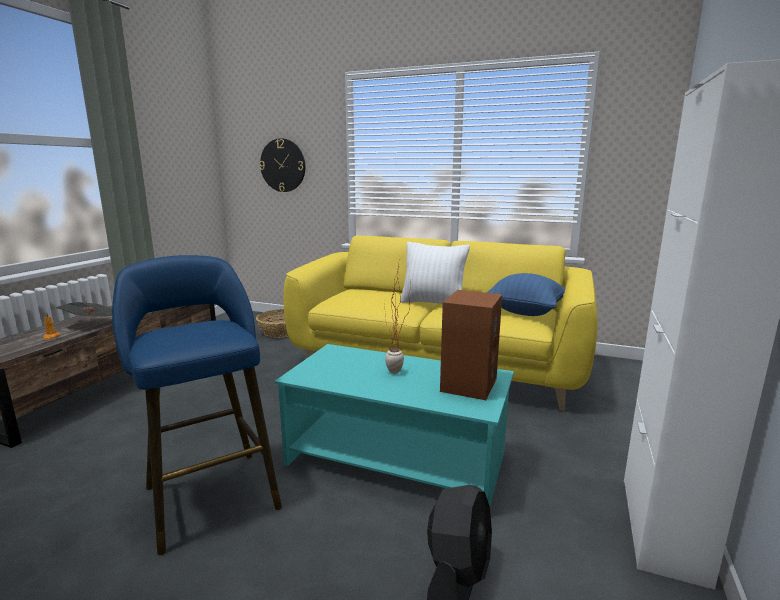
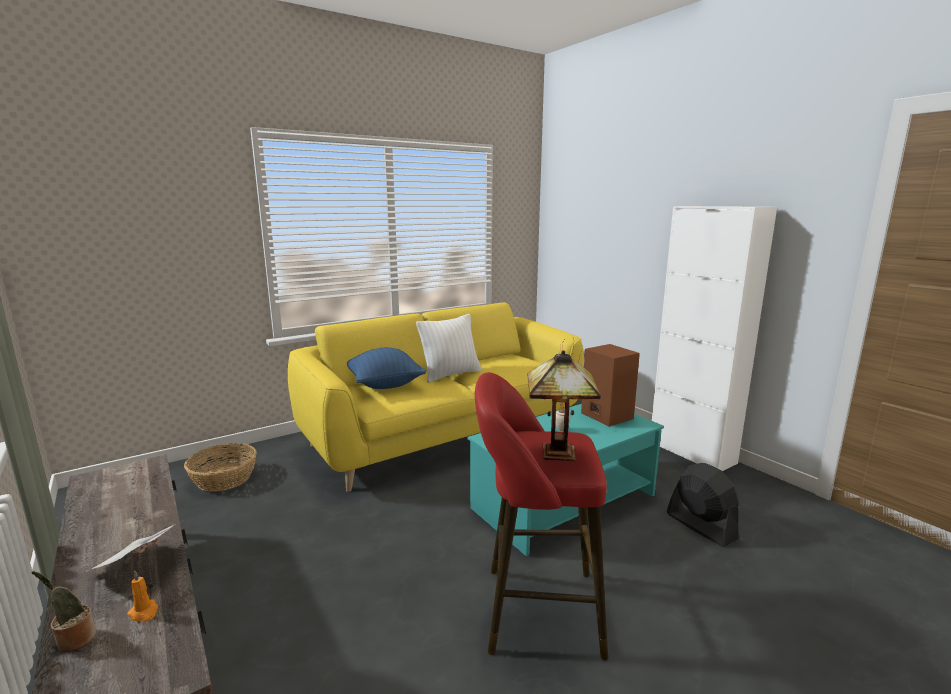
camera: 55 degrees left, 0 degrees up
blue stool [112,255,282,555] -> red stool [475,372,608,660]
wall clock [259,138,305,192] -> none
blue pillow [486,273,565,316] -> blue pillow moved to [347,348,426,389]
none -> potted plant [32,571,96,652]
none -> table lamp [528,350,601,461]

